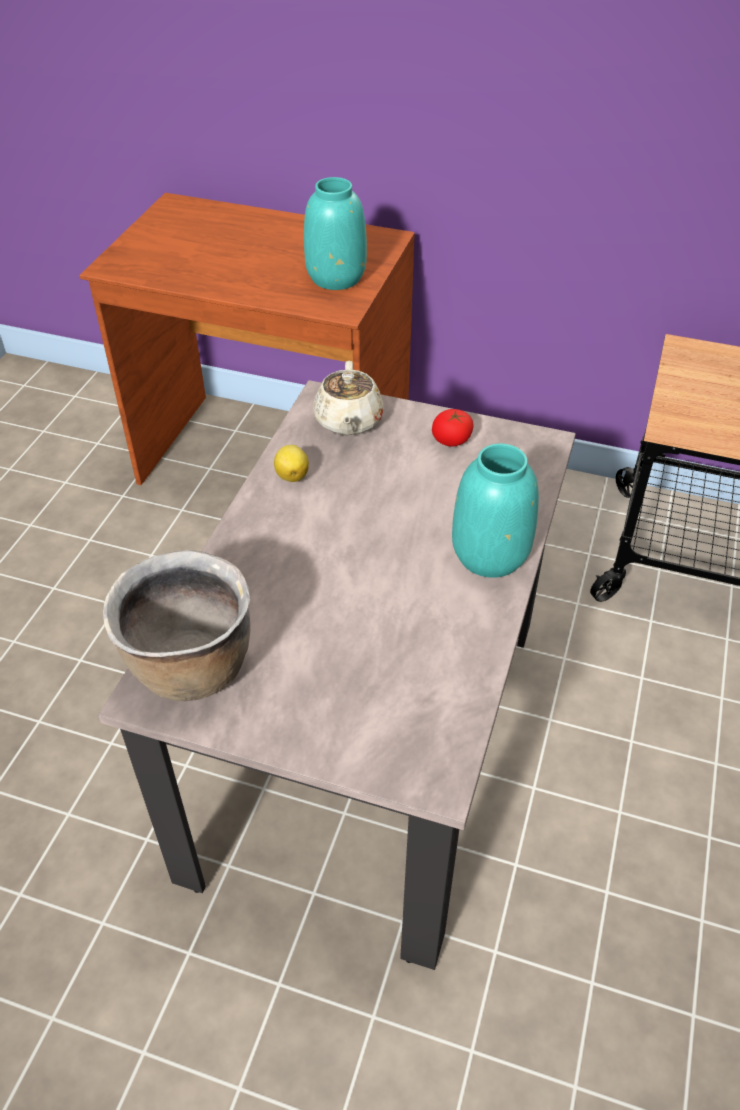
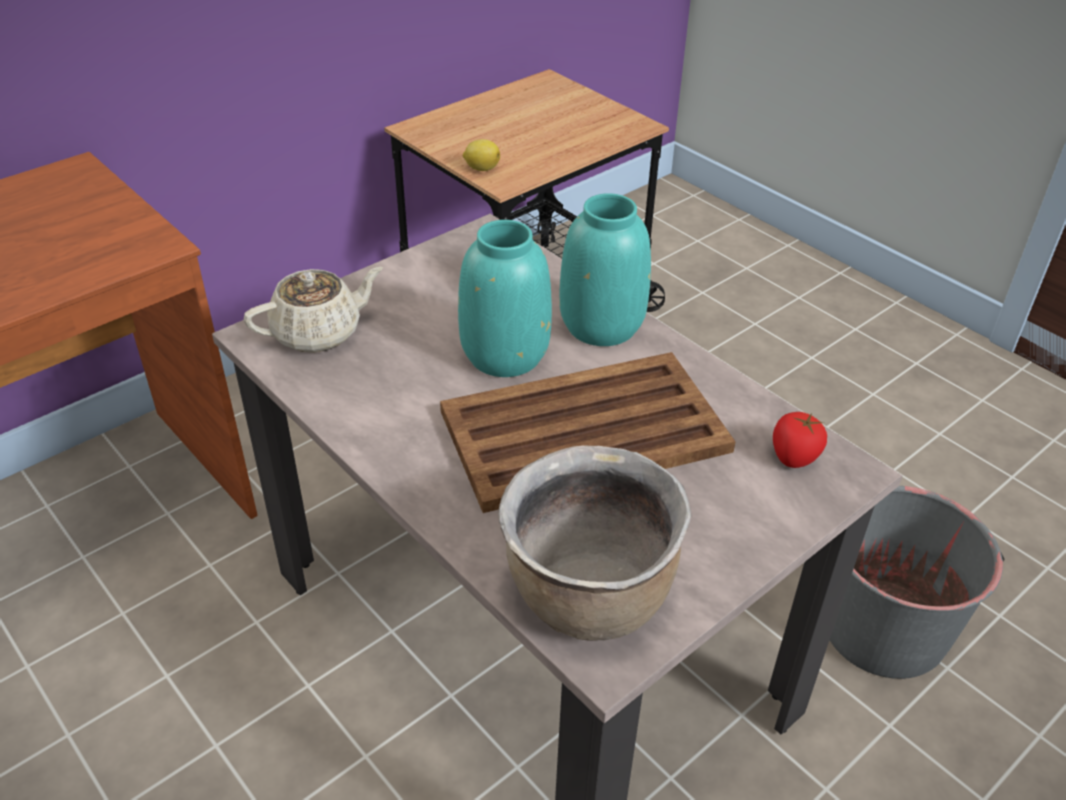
camera: 60 degrees left, 5 degrees down
lemon [274,445,309,482] -> lemon moved to [463,139,500,171]
turquoise vase [304,177,367,290] -> turquoise vase moved to [458,220,552,377]
beige teapot [313,361,384,436] -> beige teapot turned 60 degrees counterclockwise [244,267,383,353]
tomato [432,409,474,447] -> tomato moved to [773,412,827,468]
none -> brown tray [440,352,736,513]
none -> grey bucket [830,486,1004,679]

